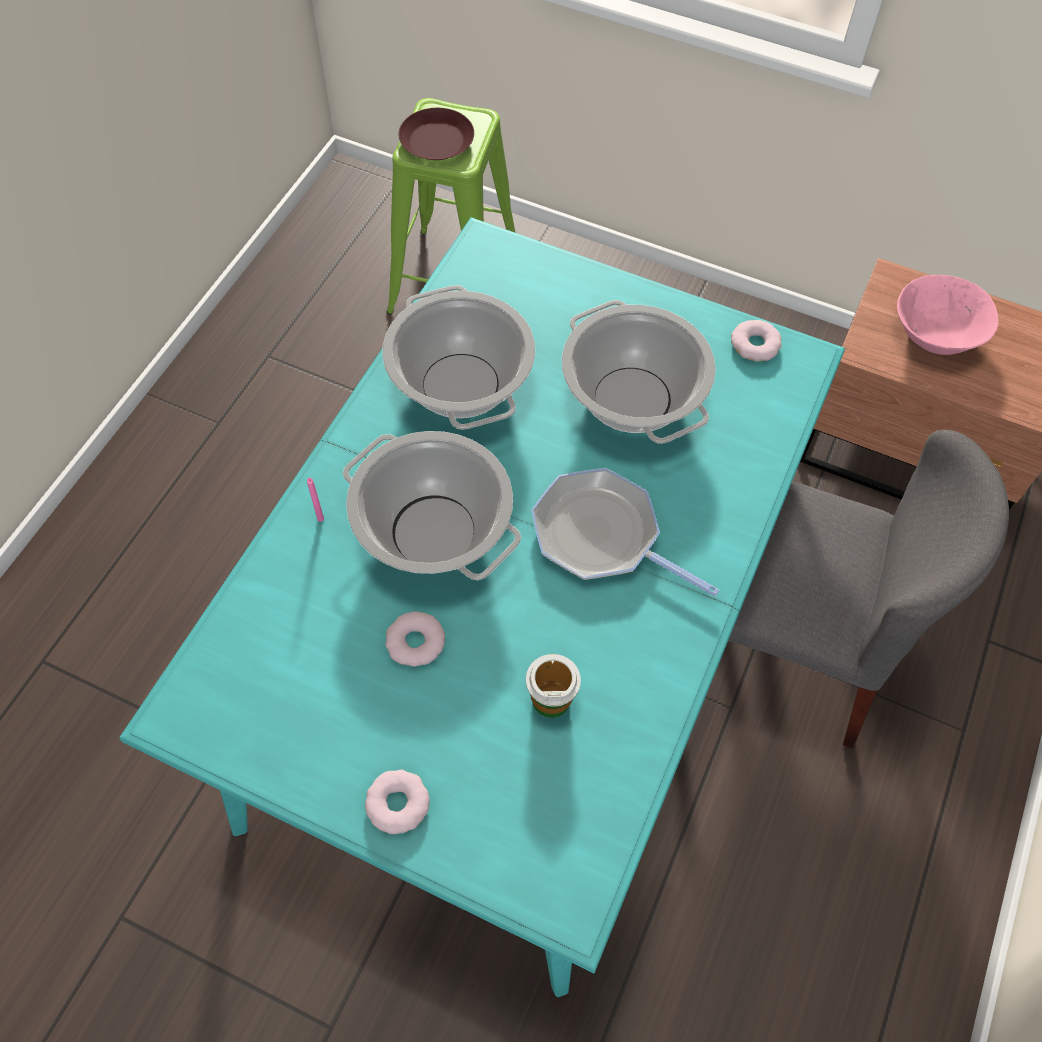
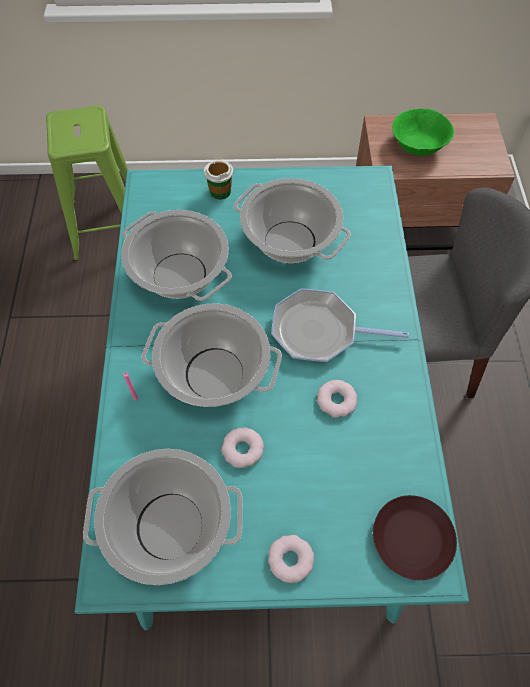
camera: 25 degrees left, 0 degrees up
brown plate [399,108,474,160] -> brown plate moved to [373,495,457,580]
cup [526,654,581,718] -> cup moved to [204,160,233,200]
donut [731,320,782,362] -> donut moved to [317,380,357,418]
pink bowl [897,275,998,355] -> green bowl [392,108,454,156]
none -> cooking pot [83,449,242,585]

